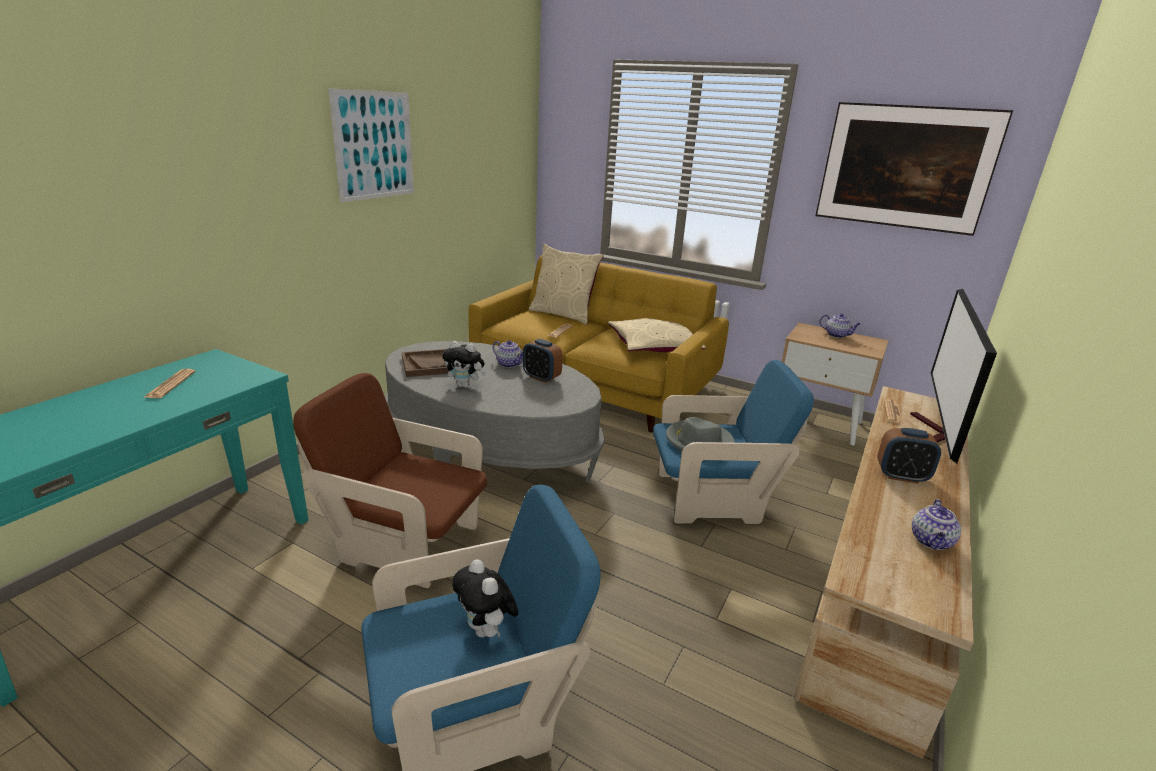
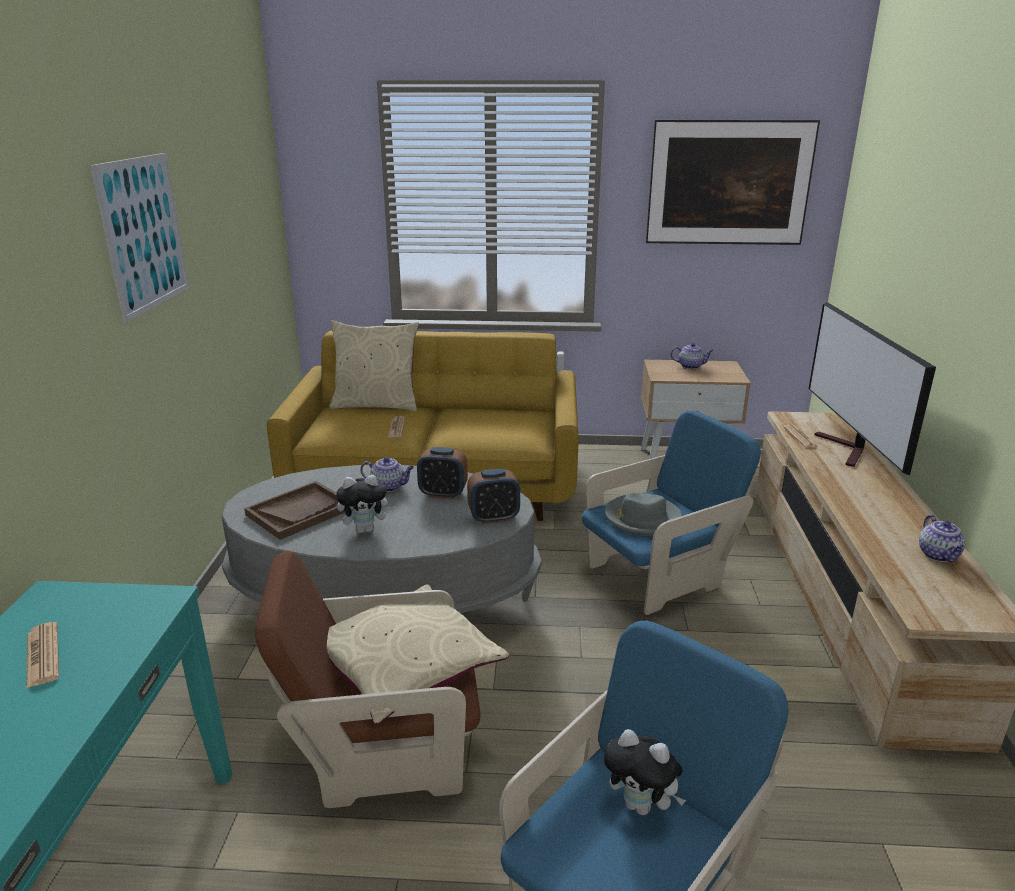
camera: 25 degrees left, 0 degrees up
beige pillow [608,318,706,352] -> beige pillow moved to [327,584,509,725]
alarm clock [877,428,941,484] -> alarm clock moved to [467,469,520,524]

